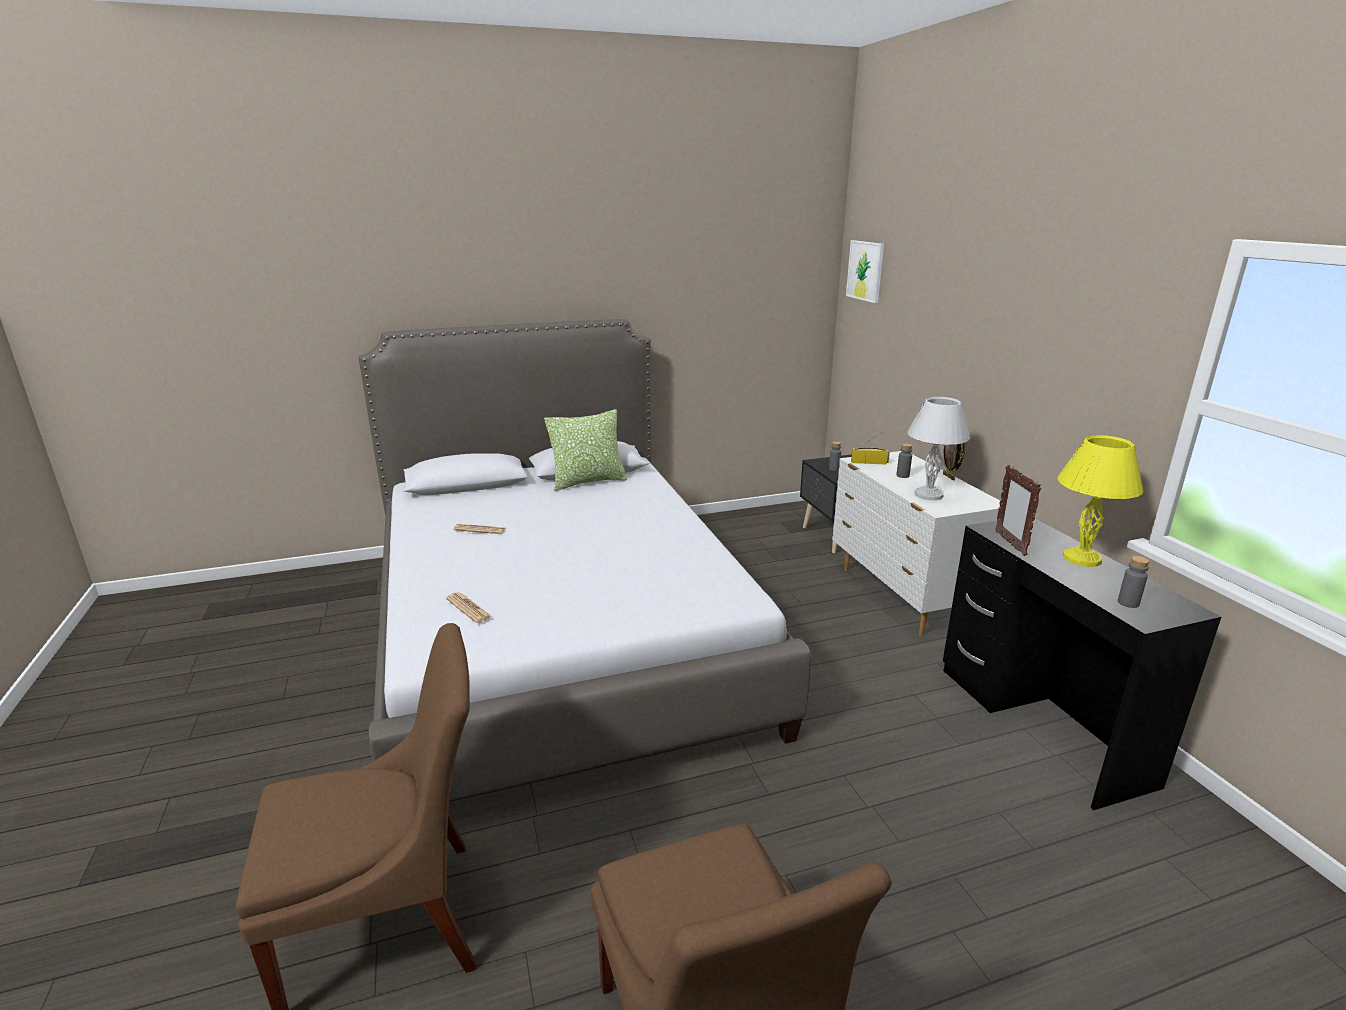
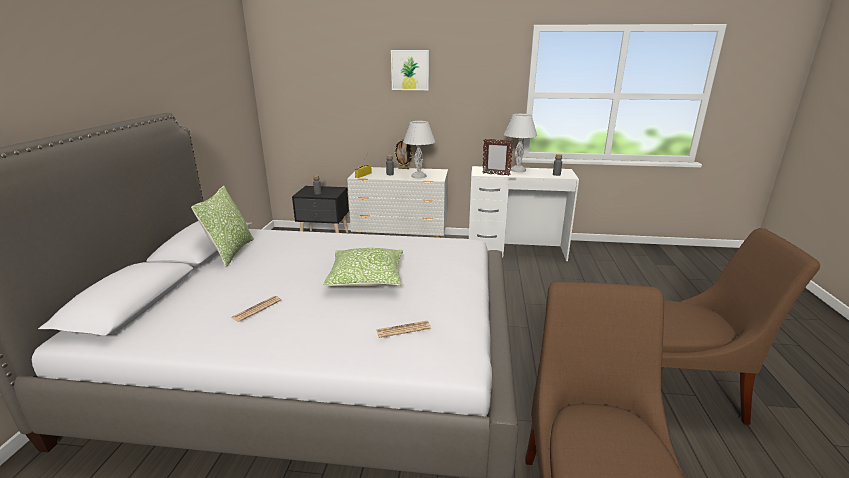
camera: 65 degrees left, 0 degrees up
picture [846,240,884,303] -> picture moved to [391,50,429,90]
black desk [943,519,1221,810] -> white desk [469,166,579,261]
yellow table lamp [1058,435,1144,567] -> white table lamp [504,114,537,172]
none -> pillow [323,248,403,287]

